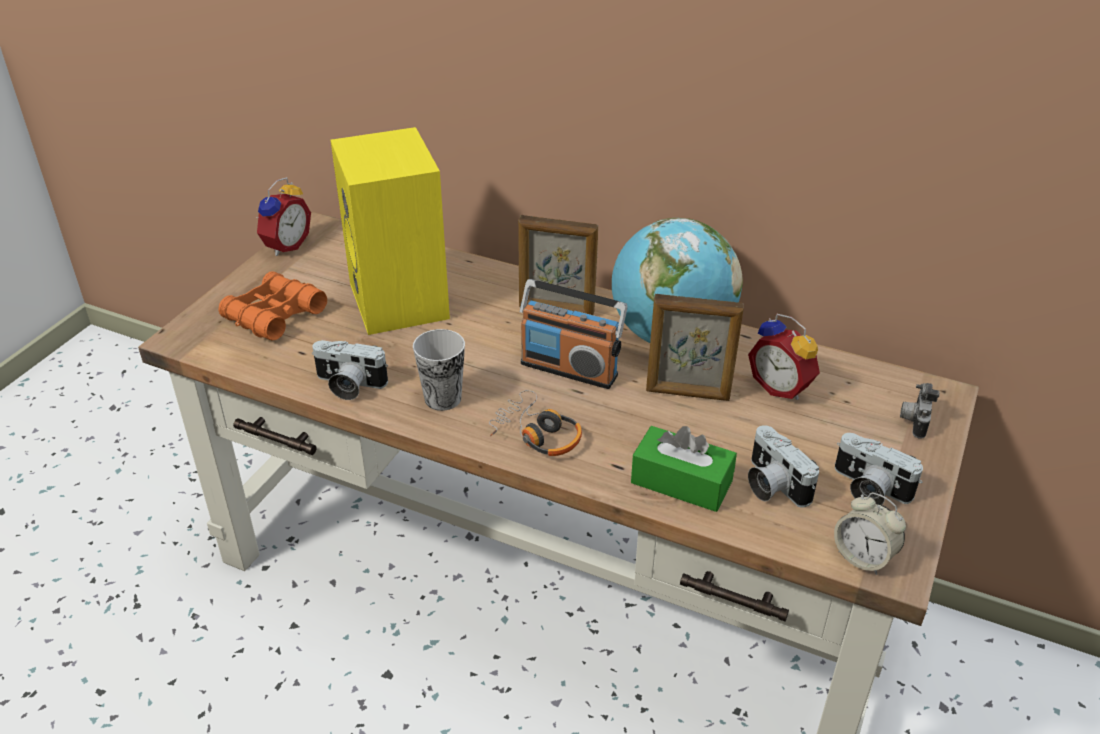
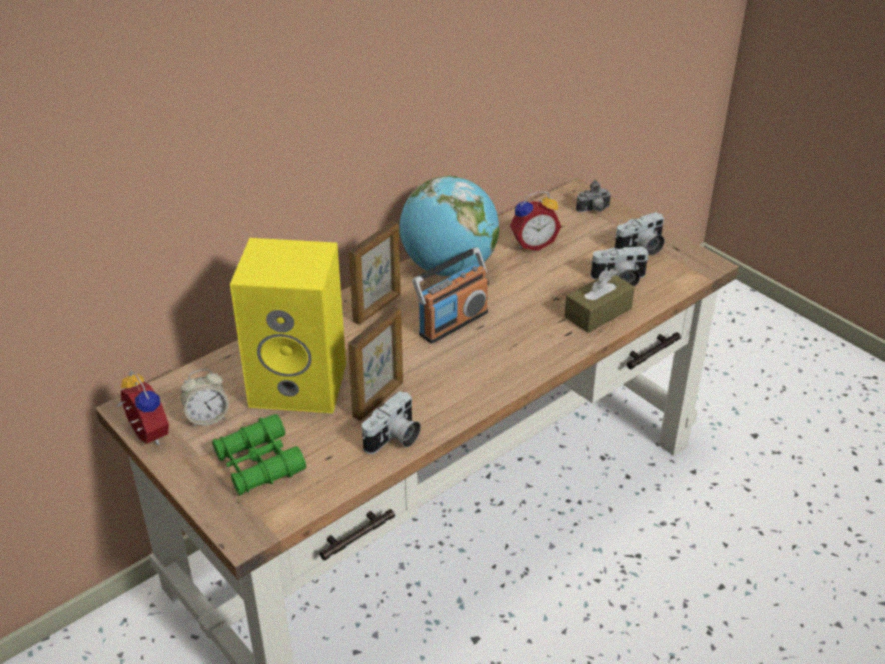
camera: 65 degrees left, 0 degrees up
orange binoculars [219,271,327,341] -> green binoculars [212,414,306,496]
cup [413,329,465,411] -> none
headphones [489,390,582,456] -> none
green tissue box [631,426,737,512] -> brown tissue box [564,269,635,333]
picture frame [646,294,744,401] -> picture frame moved to [348,306,403,421]
alarm clock [834,492,906,575] -> alarm clock moved to [181,369,229,427]
camera [900,383,940,439] -> camera turned 60 degrees counterclockwise [576,180,611,212]

